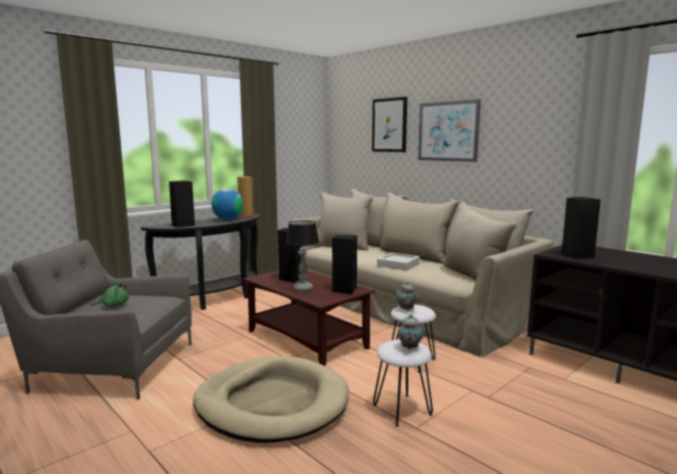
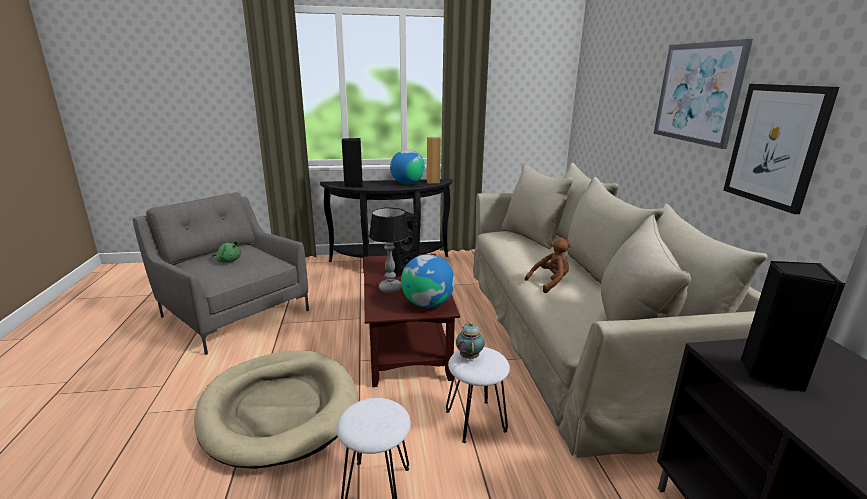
camera: 35 degrees right, 10 degrees up
black speaker [332,235,357,294] -> globe [401,255,455,308]
picture [372,97,407,152] -> picture moved to [723,84,839,214]
grey tray [377,252,420,271] -> brown plush toy [524,238,571,293]
teapot [398,314,423,350] -> none

